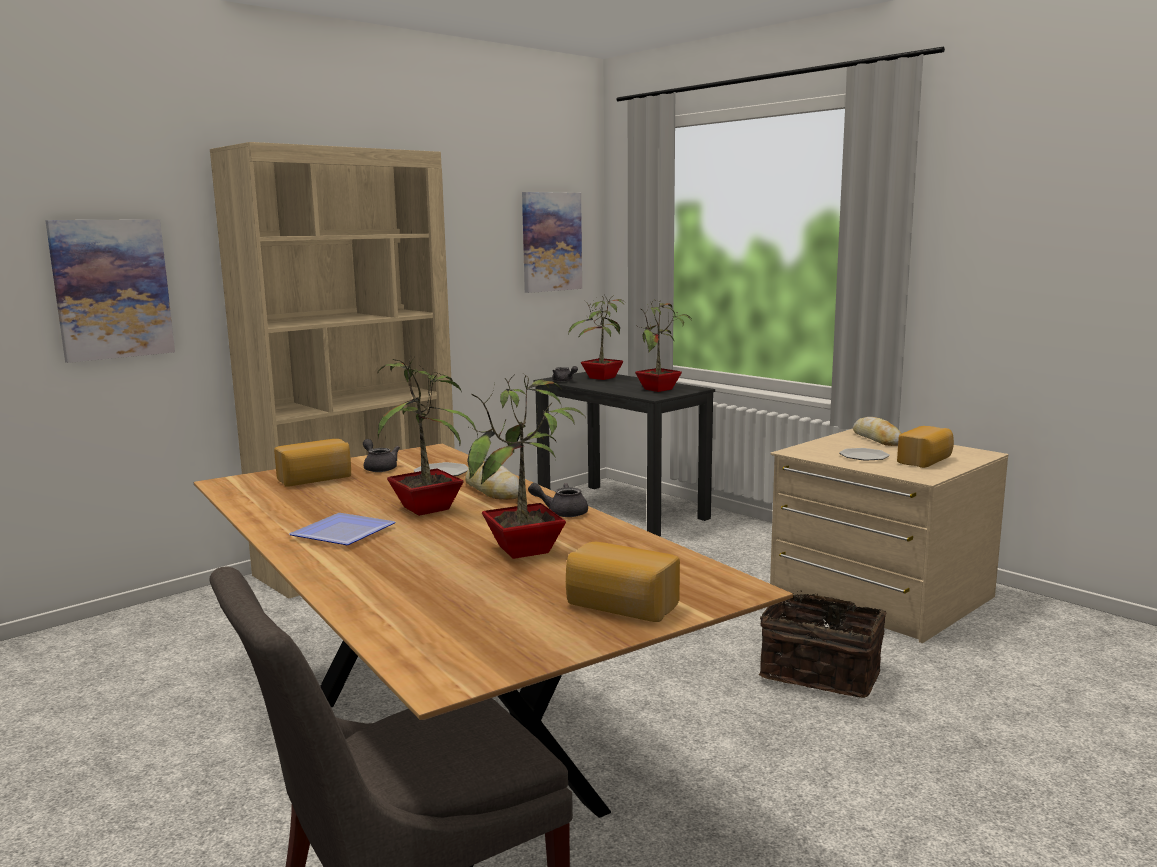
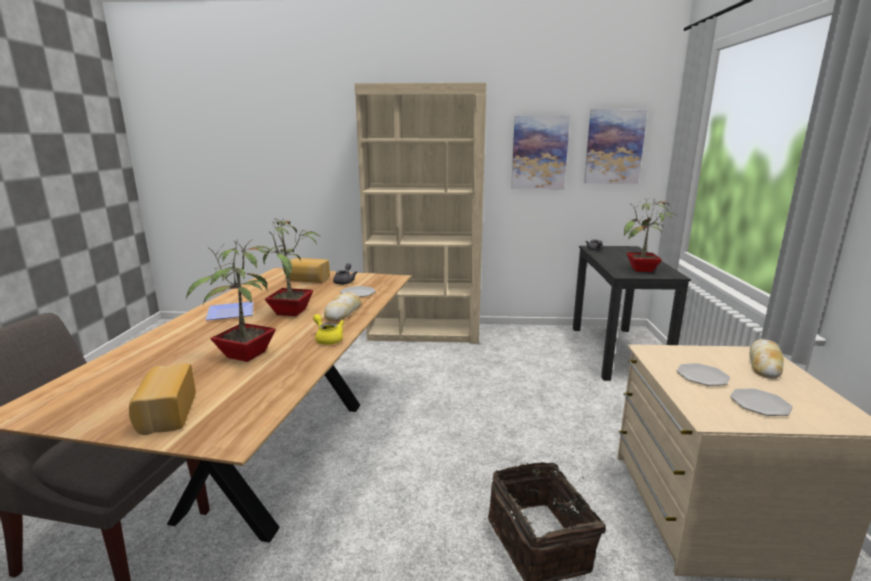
camera: 45 degrees right, 5 degrees up
picture [45,219,175,363] -> picture moved to [511,115,570,189]
grey teapot [528,483,588,517] -> yellow teapot [313,314,344,345]
potted plant [568,295,627,380] -> none
bread [897,426,954,468] -> plate [730,389,793,416]

